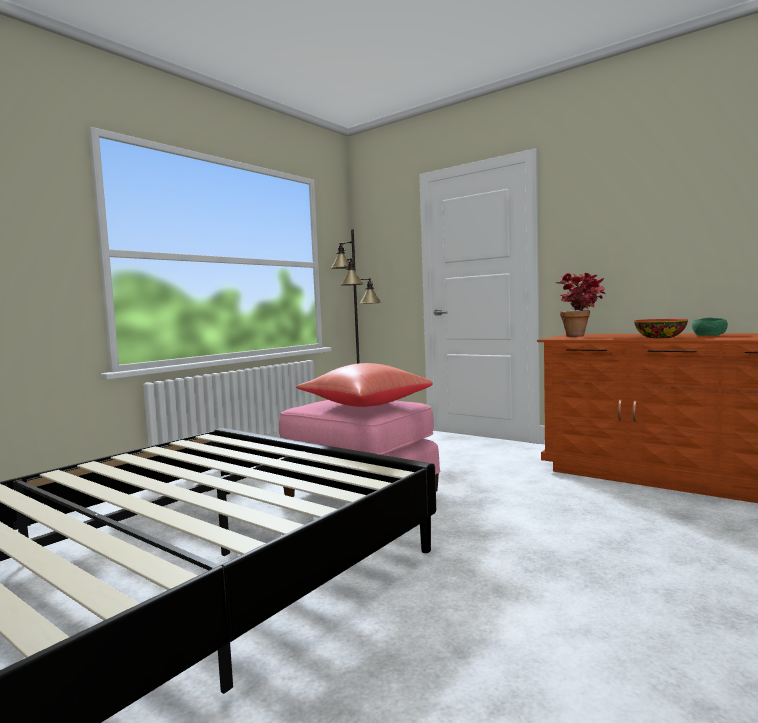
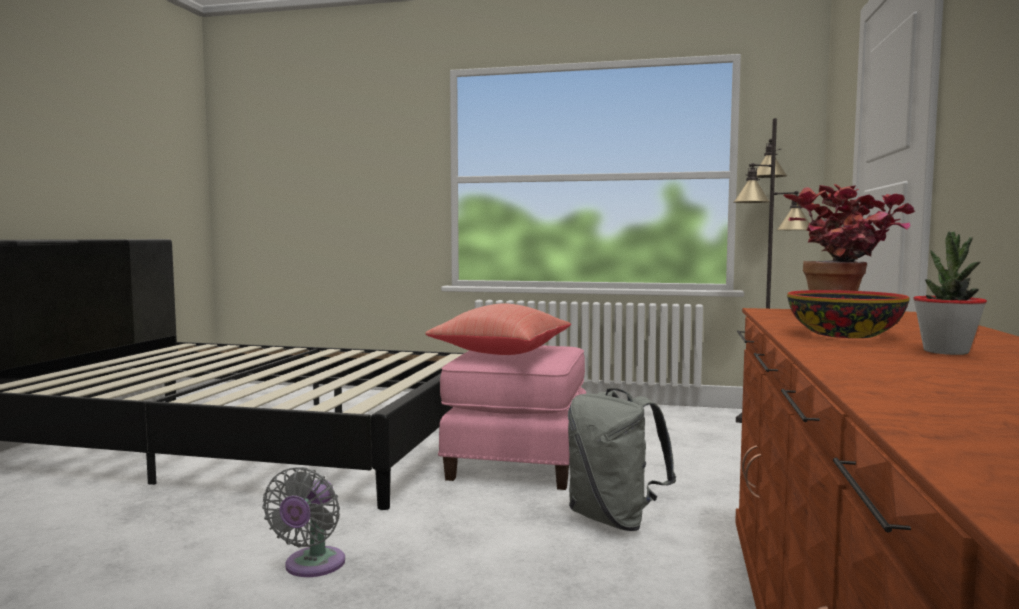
camera: 65 degrees right, 0 degrees up
green bowl [692,318,728,336] -> potted plant [913,231,987,355]
none -> grey fan [262,467,345,577]
none -> grey backpack [568,388,676,531]

